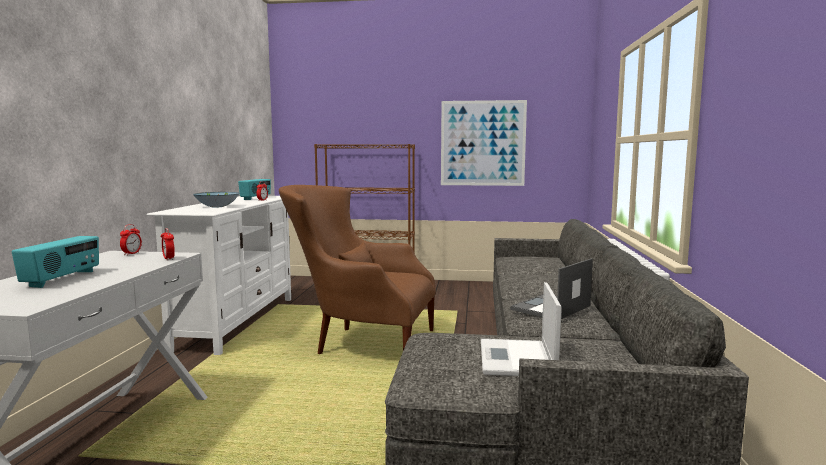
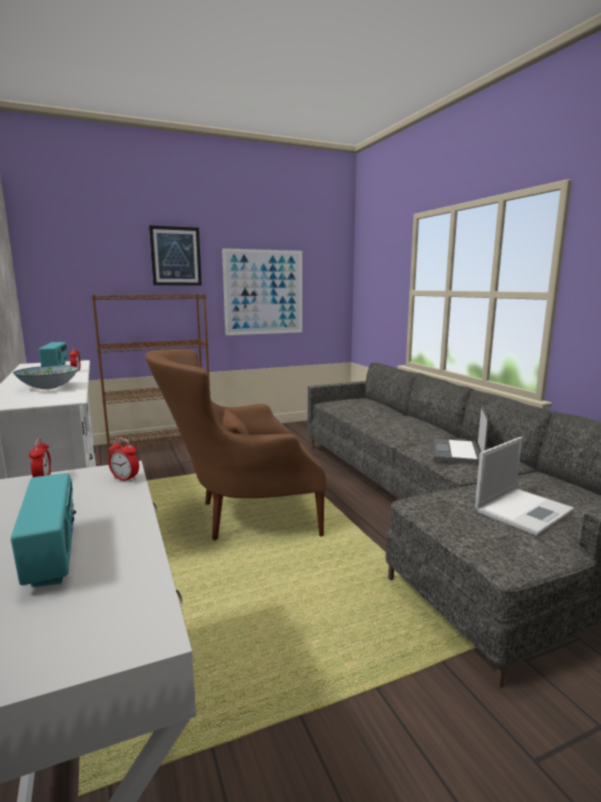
camera: 30 degrees left, 5 degrees up
laptop [481,282,562,376] -> laptop turned 105 degrees counterclockwise [475,437,574,536]
none -> picture [149,225,202,285]

